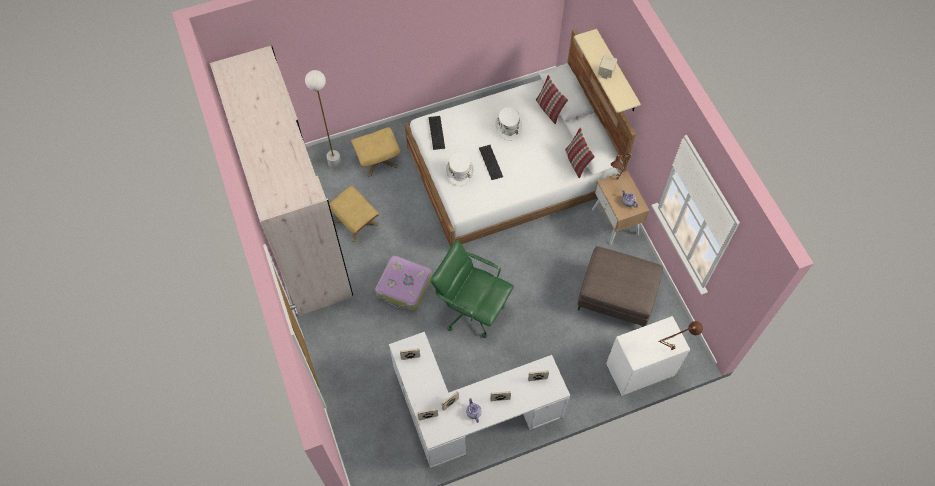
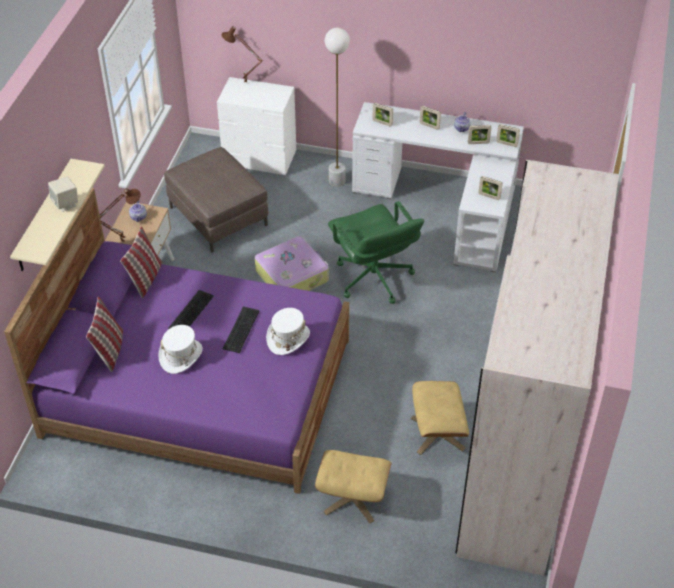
camera: 145 degrees left, 15 degrees down
white floor lamp [305,70,341,169] -> white floor lamp moved to [324,28,350,186]
suitcase [375,256,432,311] -> suitcase moved to [255,236,329,291]
white bed [405,29,636,247] -> purple bed [4,188,349,494]
keyboard [429,116,445,150] -> keyboard moved to [168,290,214,329]

